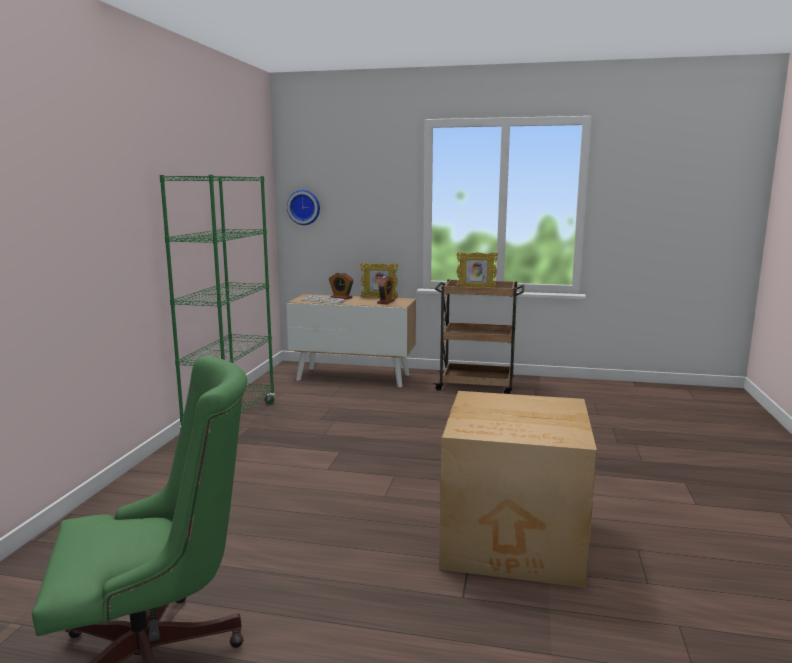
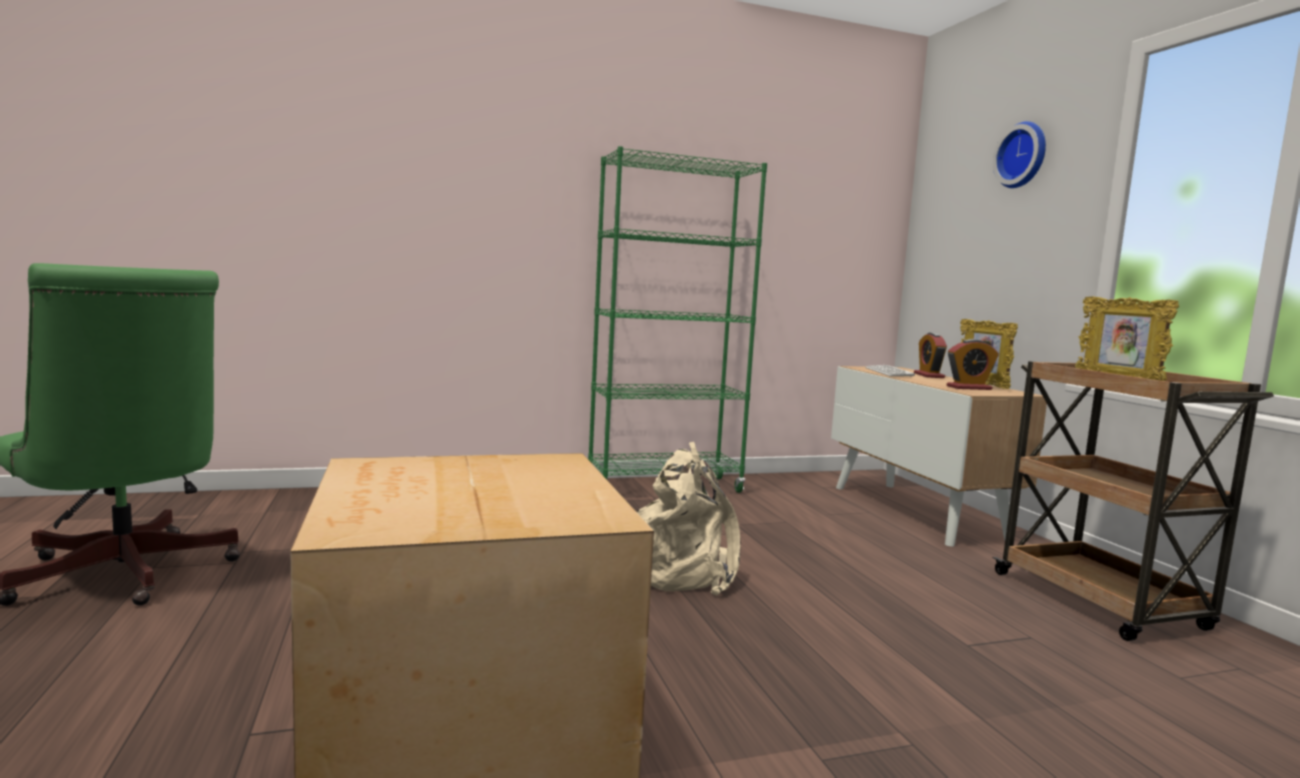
camera: 60 degrees right, 5 degrees down
wall clock [287,190,320,225] -> wall clock moved to [993,121,1046,188]
none -> beige backpack [637,442,741,595]

